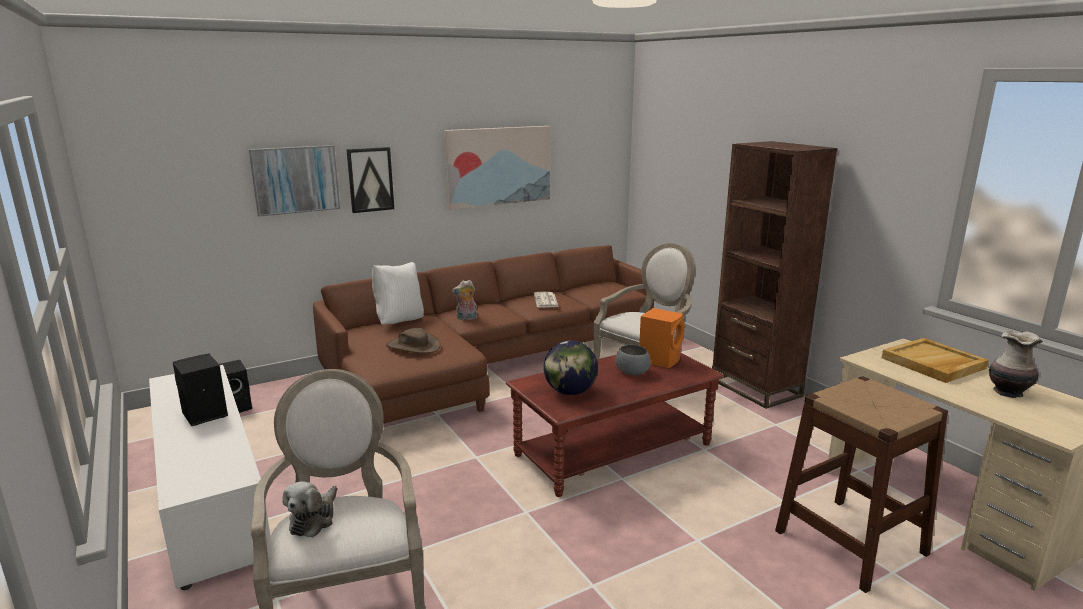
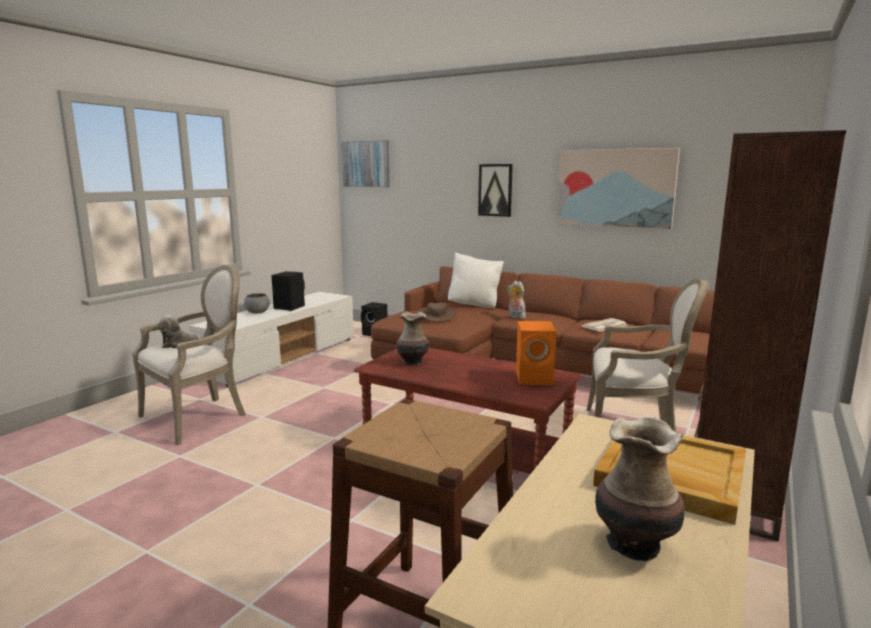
camera: 60 degrees right, 5 degrees down
picture [249,145,340,217] -> picture moved to [342,140,389,187]
globe [544,340,598,395] -> vase [396,312,429,366]
grey bowl [616,345,651,376] -> grey bowl moved to [244,293,270,314]

